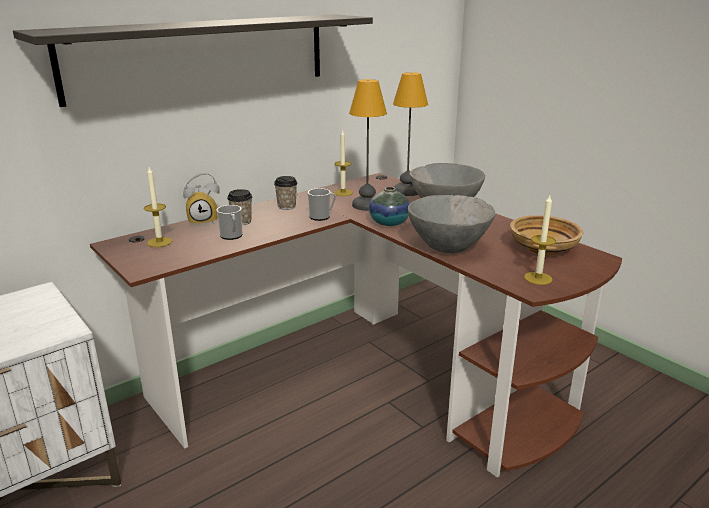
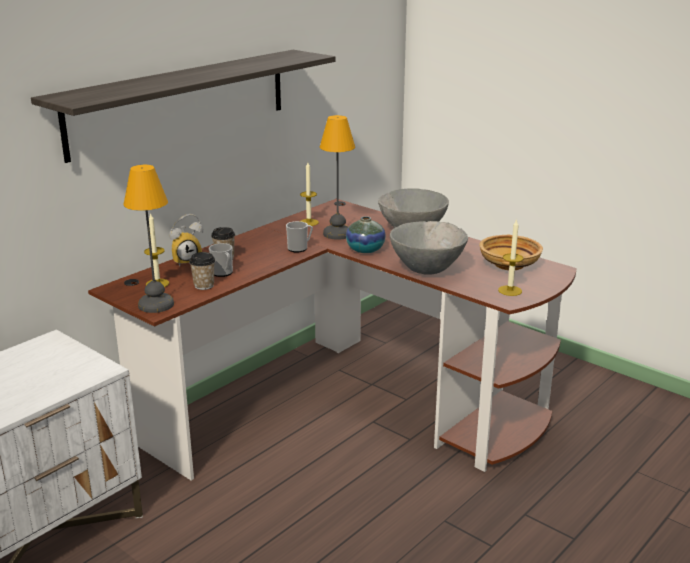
camera: 10 degrees left, 0 degrees up
cup [274,176,297,210] -> cup moved to [189,252,215,290]
table lamp [393,72,428,196] -> table lamp moved to [123,165,174,313]

